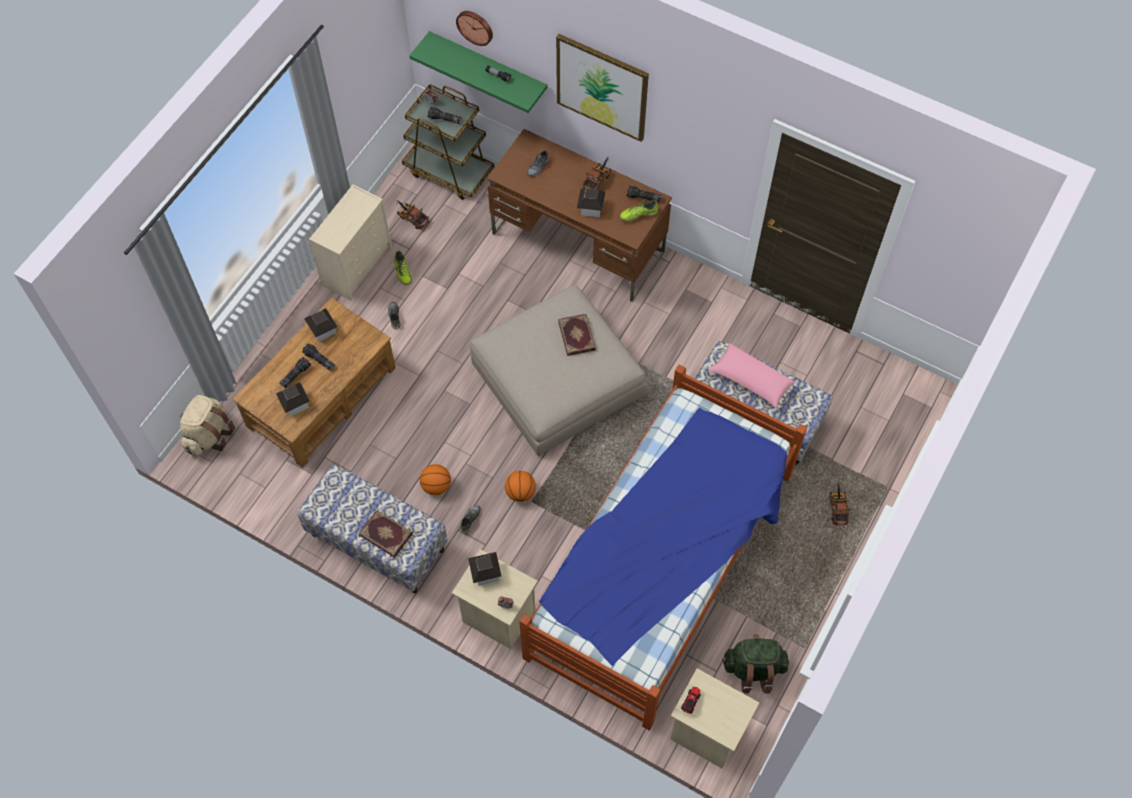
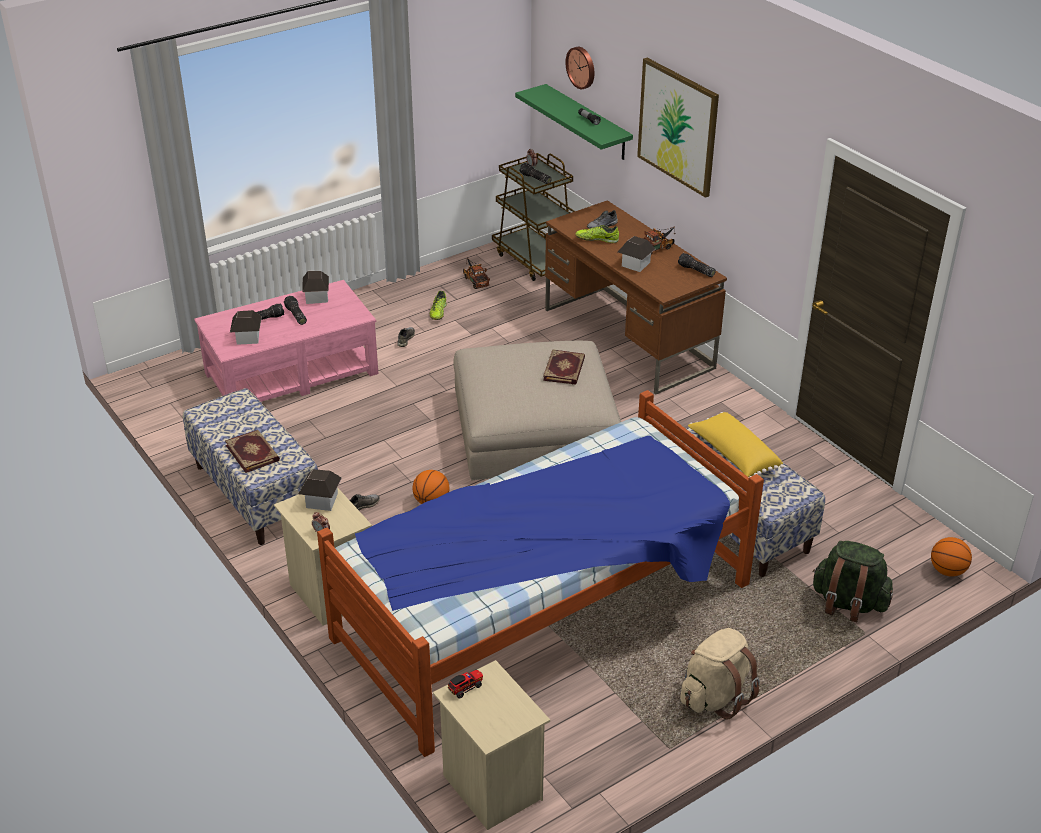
camera: 25 degrees right, 25 degrees down
beige backpack [180,395,235,455] -> beige backpack moved to [680,628,760,719]
brown coffee table [232,298,396,468] -> pink coffee table [194,280,378,402]
beige dresser [309,184,392,301] -> none
basketball [420,464,451,495] -> basketball moved to [931,537,972,577]
shoe [620,200,658,221] -> shoe moved to [575,225,619,243]
pink pillow [708,343,797,408] -> yellow pillow [688,412,784,477]
green backpack [722,634,789,694] -> green backpack moved to [813,541,893,622]
toy truck [829,482,851,525] -> none

